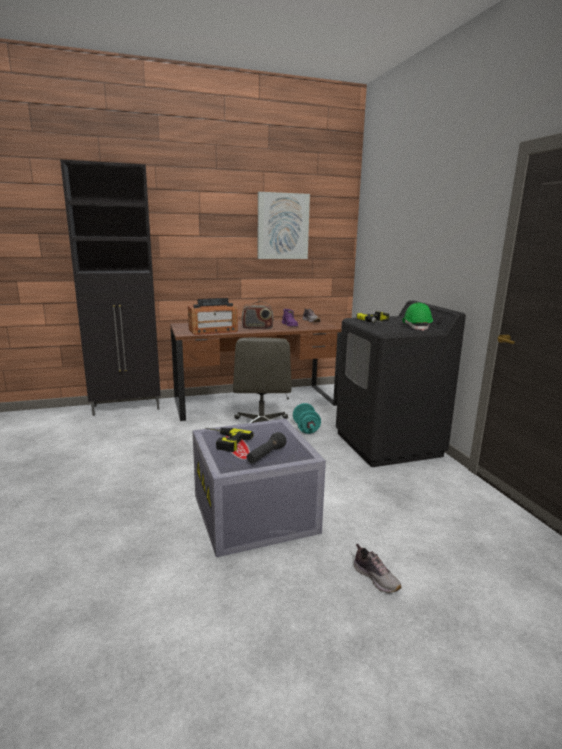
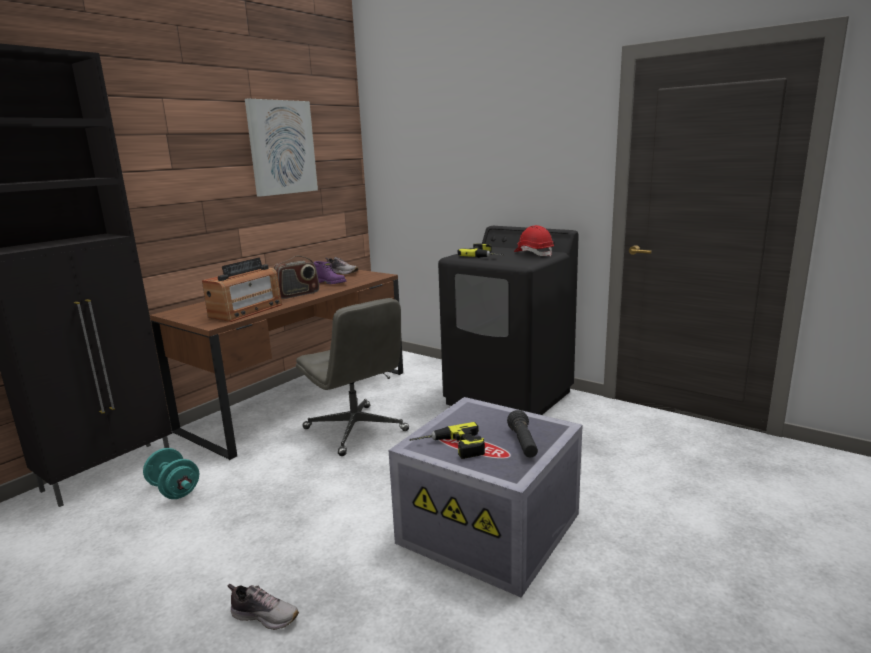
camera: 35 degrees left, 0 degrees up
turquoise dumbbell [293,403,321,434] -> turquoise dumbbell moved to [143,448,199,499]
shoe [354,544,402,593] -> shoe moved to [228,584,299,630]
green hard hat [402,303,433,331] -> red hard hat [514,225,554,257]

